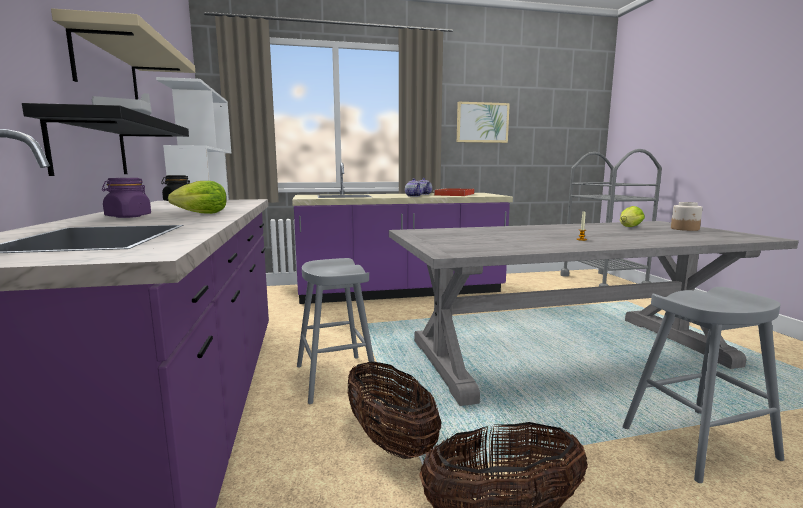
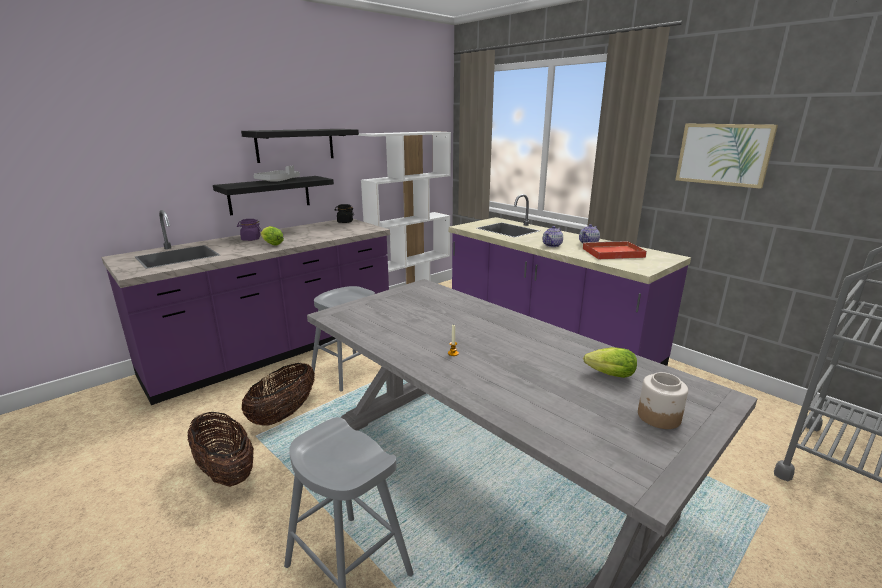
camera: 60 degrees right, 10 degrees up
beige shelf [51,8,195,100] -> black shelf [241,129,359,163]

